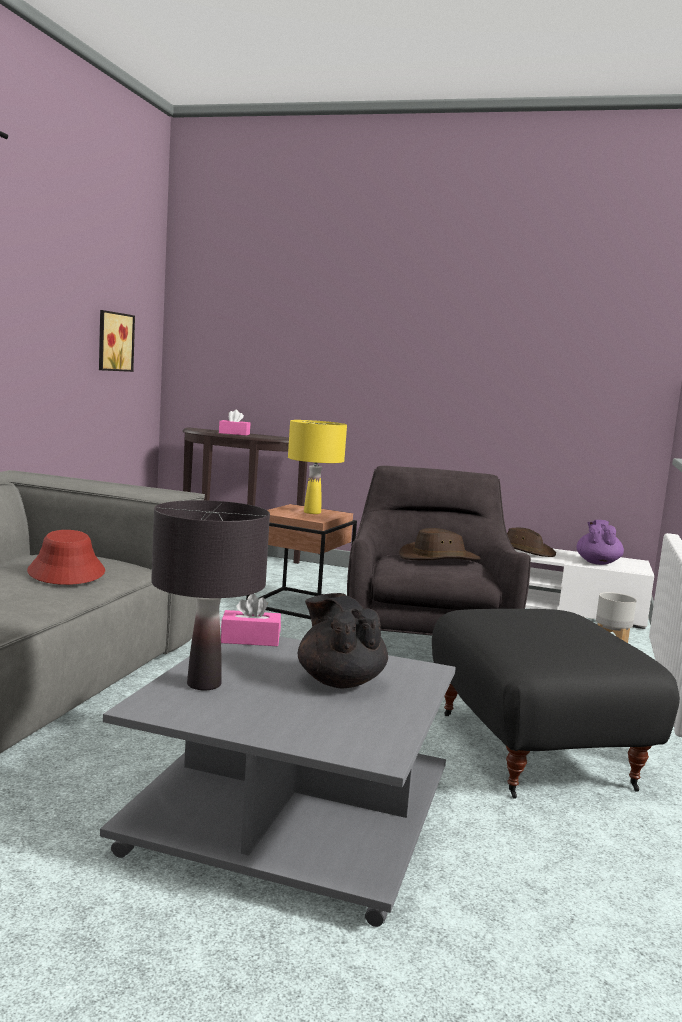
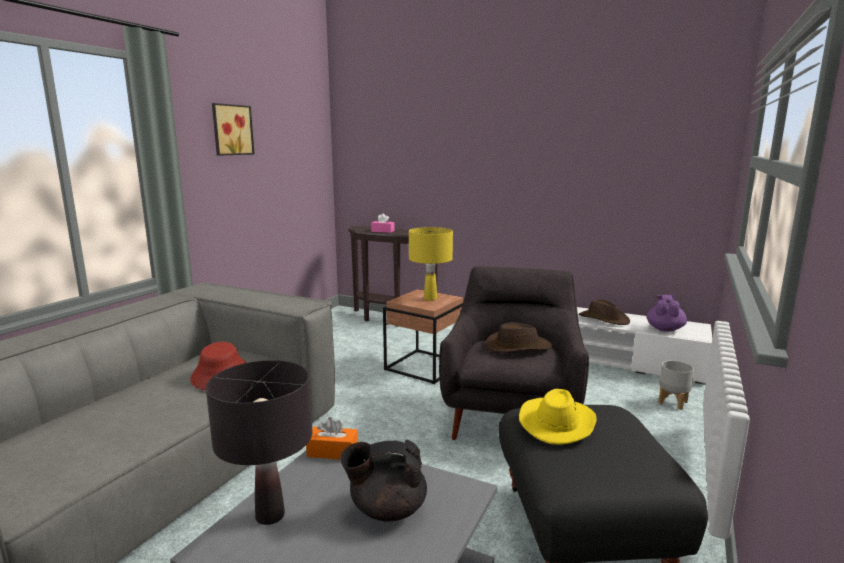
camera: 10 degrees right, 5 degrees up
picture [99,310,135,372] -> picture moved to [212,103,255,156]
pink tissue box [221,594,281,646] -> orange tissue box [306,417,358,460]
black teapot [298,593,388,688] -> black teapot turned 75 degrees counterclockwise [340,440,427,521]
none -> yellow hat [519,389,597,445]

